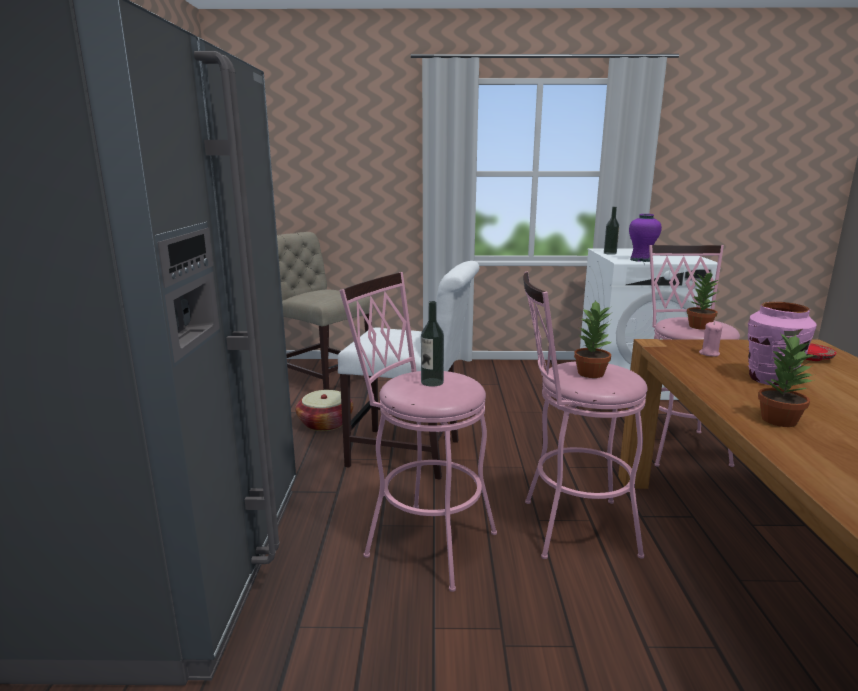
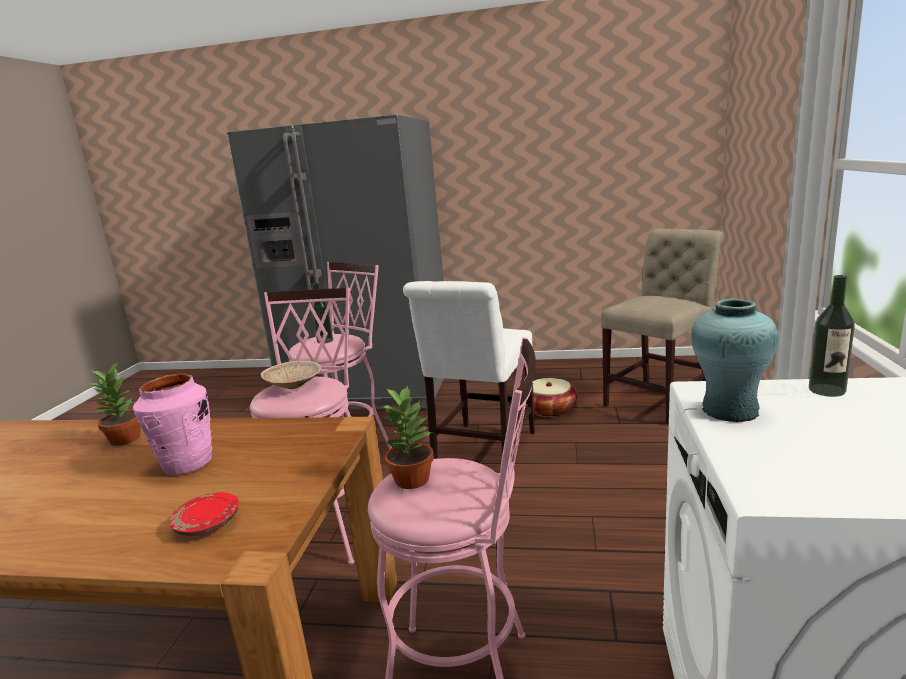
camera: 100 degrees right, 0 degrees up
potted plant [574,300,612,378] -> beige bowl [261,360,321,389]
purple vase [629,214,662,262] -> turquoise vase [691,299,779,422]
pink candle [699,322,722,357] -> none

